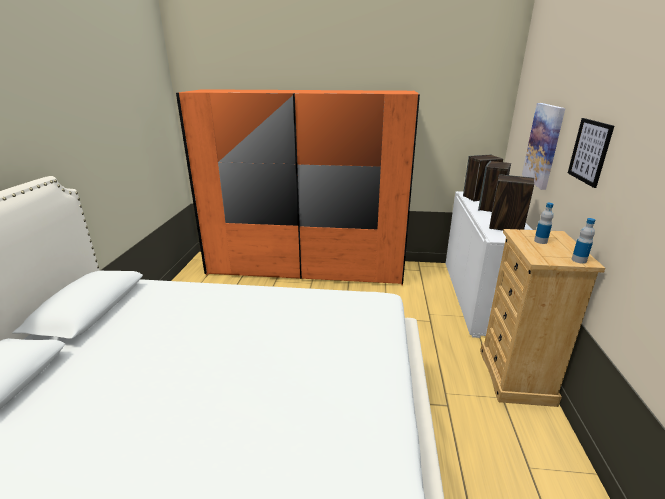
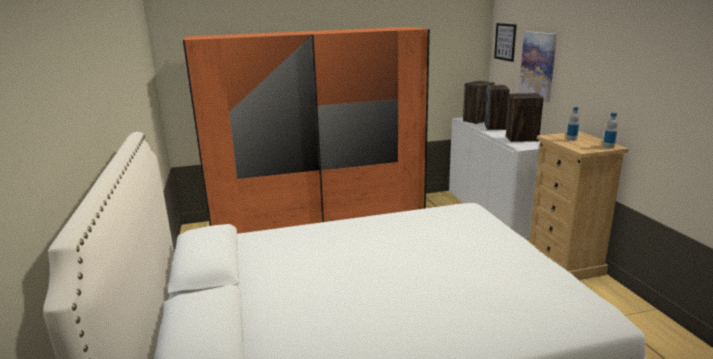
camera: 20 degrees left, 5 degrees down
picture [568,118,614,188] -> picture moved to [494,23,517,62]

